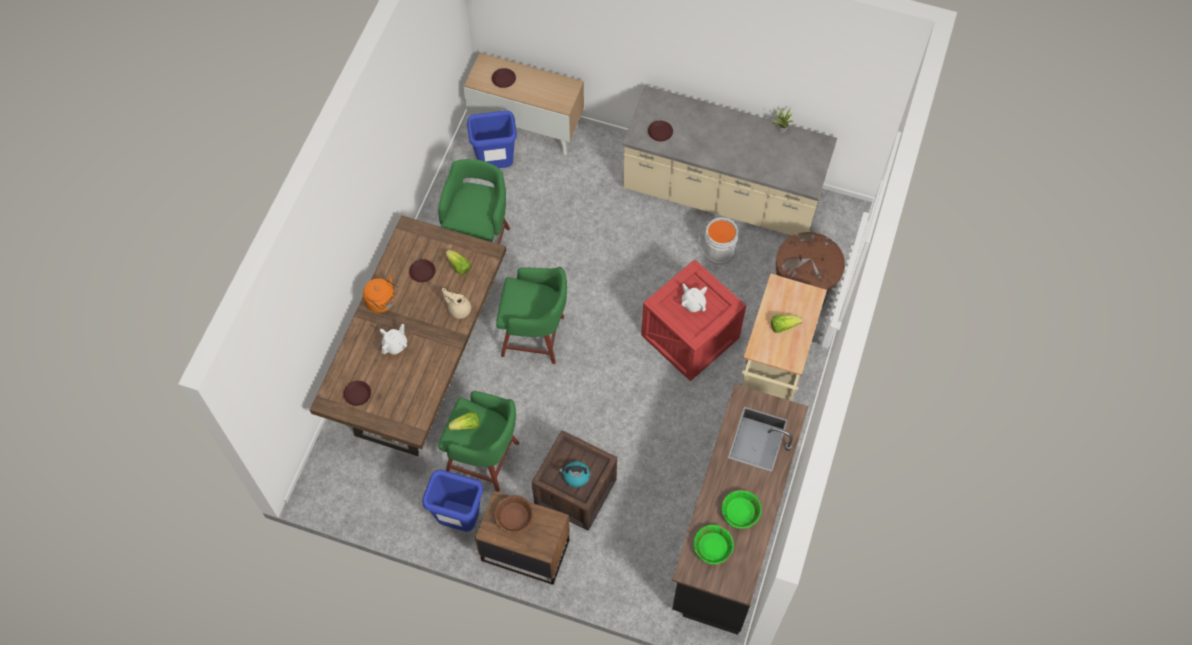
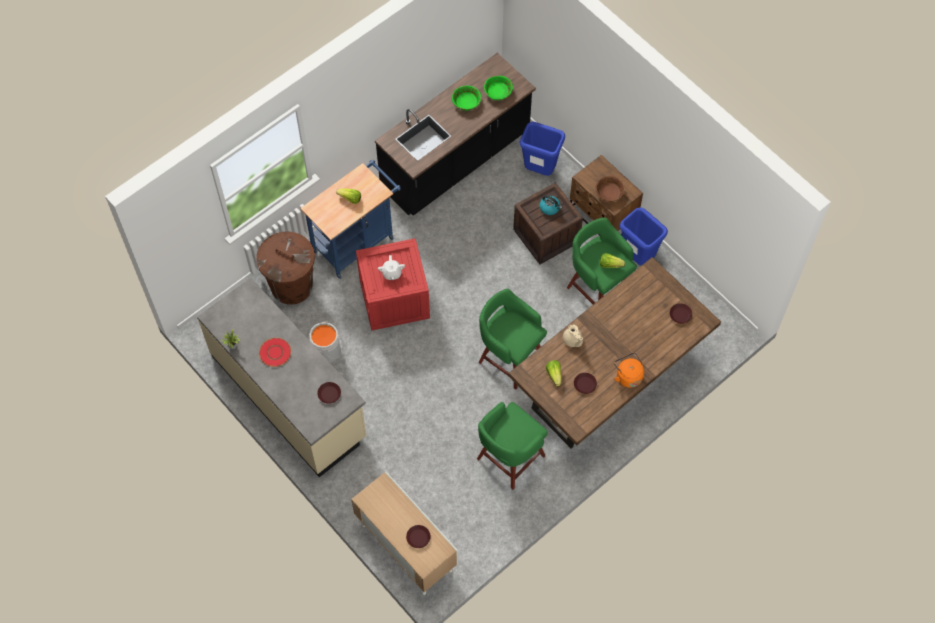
camera: 150 degrees left, 0 degrees up
white teapot [380,323,407,354] -> none
blue trash can [467,110,517,168] -> blue trash can moved to [519,122,565,176]
beige cart [741,274,827,401] -> blue cart [300,160,401,279]
none -> red plate [259,338,291,367]

